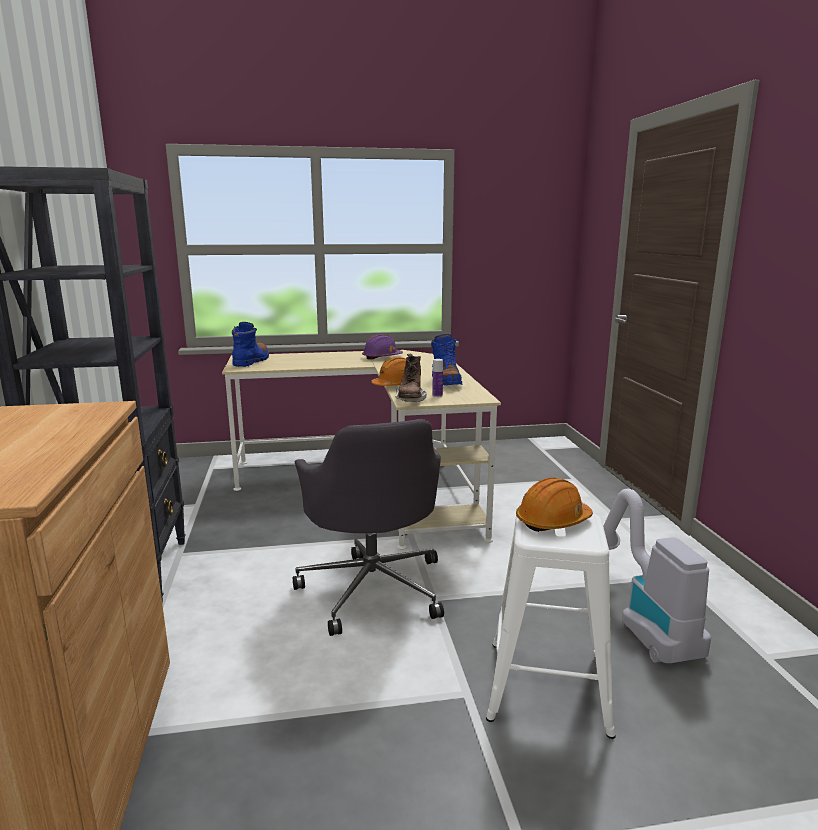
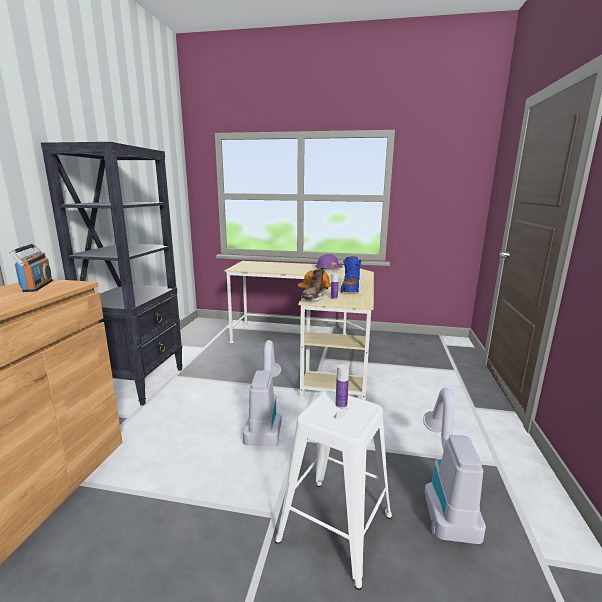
camera: 20 degrees right, 0 degrees up
blue boot [232,322,269,367] -> none
grey office chair [293,419,444,636] -> vacuum cleaner [243,340,282,446]
orange hard hat [516,477,593,532] -> bottle [336,364,349,408]
none -> radio [9,243,53,292]

